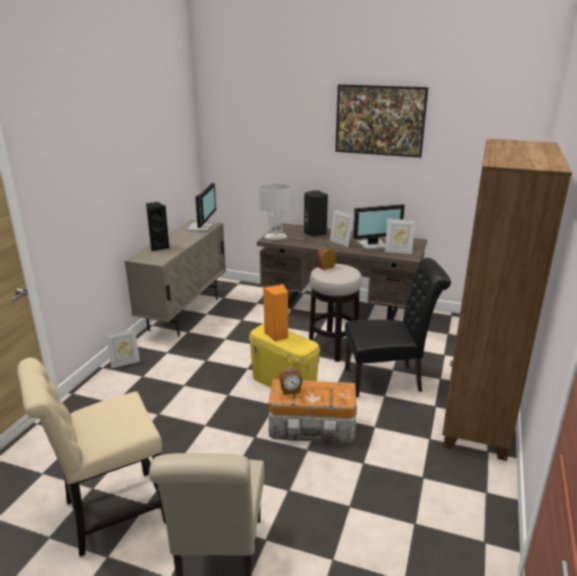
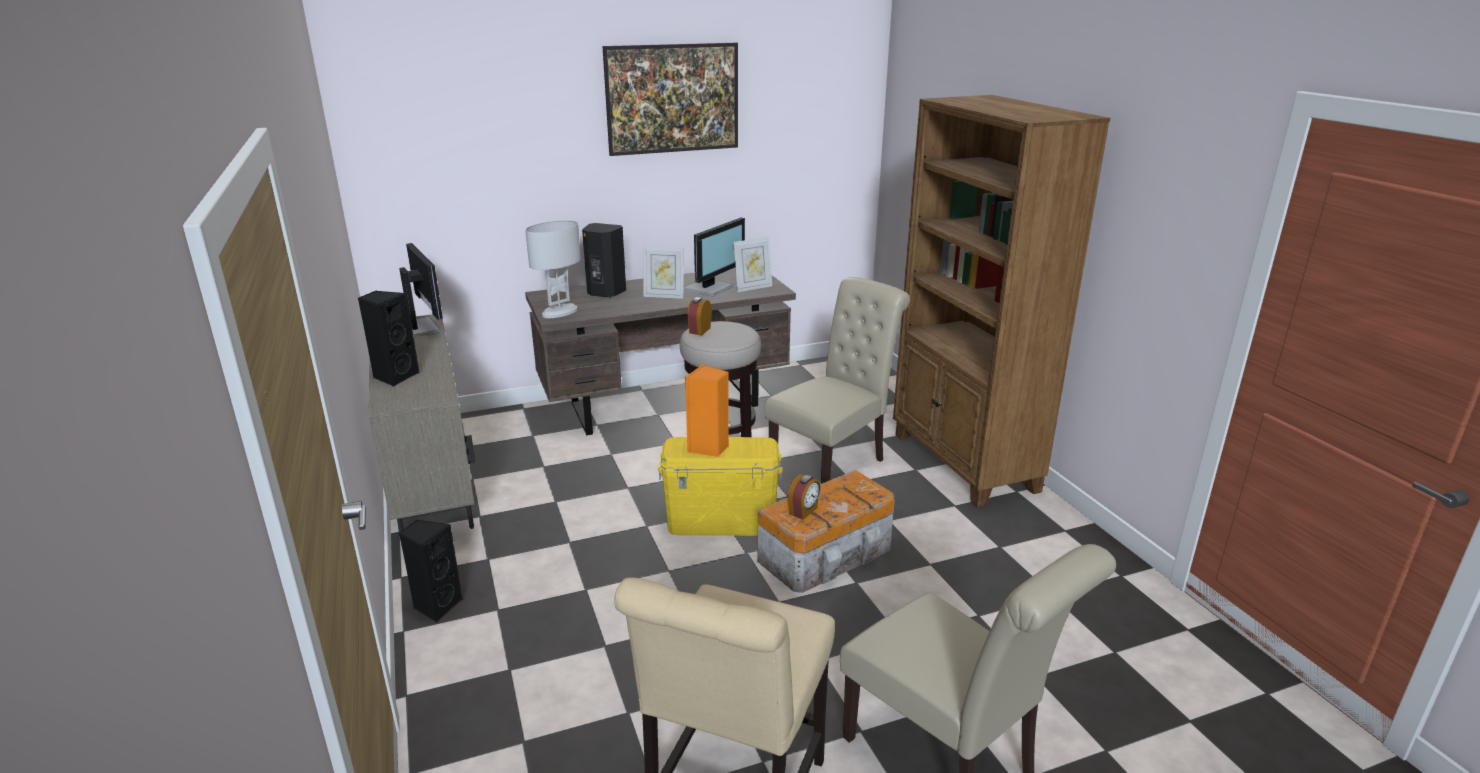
camera: 40 degrees left, 0 degrees up
picture frame [106,329,140,368] -> black speaker [399,519,463,622]
black chair [345,258,451,397] -> beige chair [765,277,910,484]

